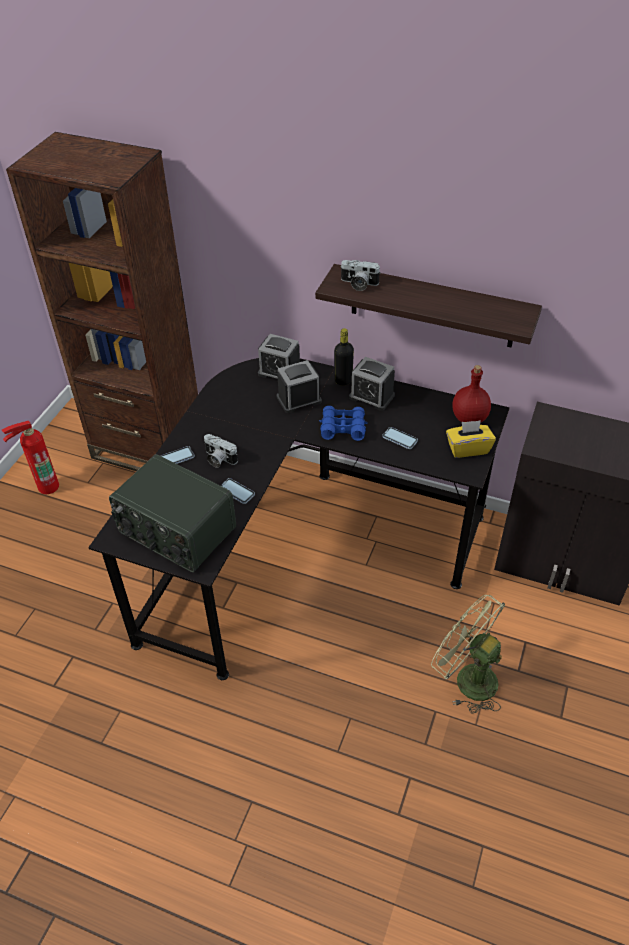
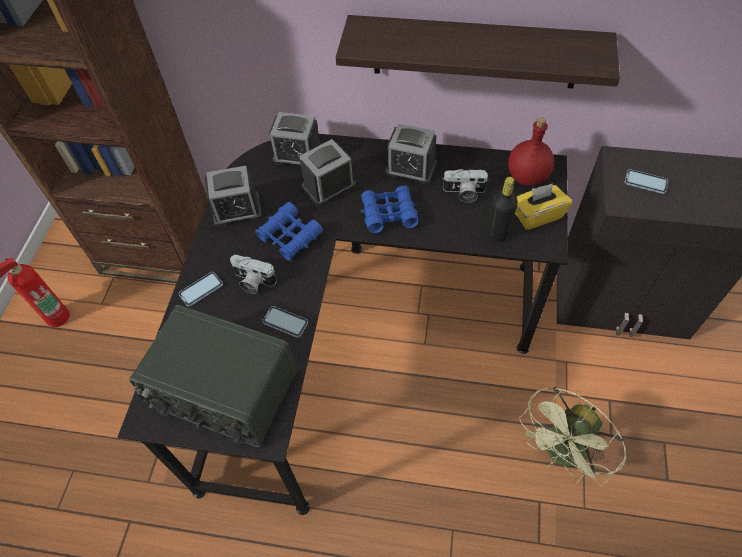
camera: 10 degrees left, 10 degrees up
black bottle [334,328,354,386] -> black bottle moved to [487,177,518,242]
camera [340,260,381,291] -> camera moved to [442,169,489,203]
phone [382,427,418,449] -> phone moved to [625,169,668,194]
green fan [431,595,505,714] -> green fan turned 75 degrees counterclockwise [519,387,627,486]
none -> alarm clock [205,166,262,227]
none -> blue binoculars [255,202,323,261]

